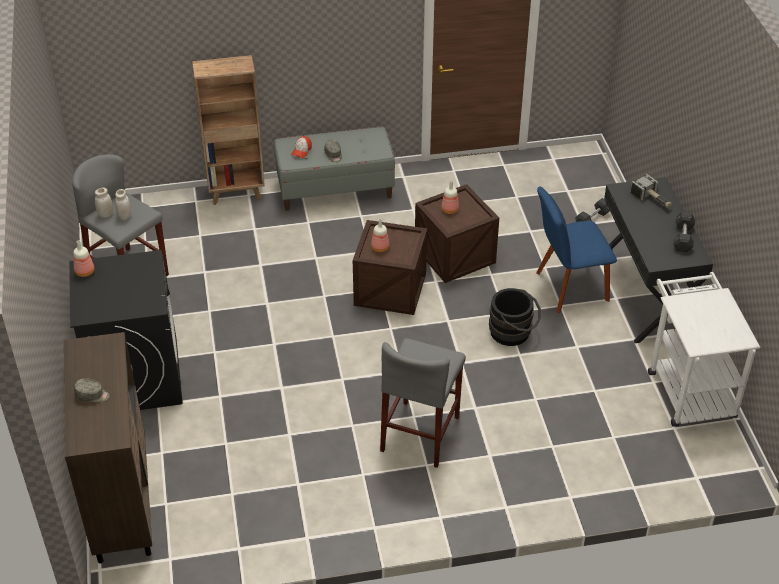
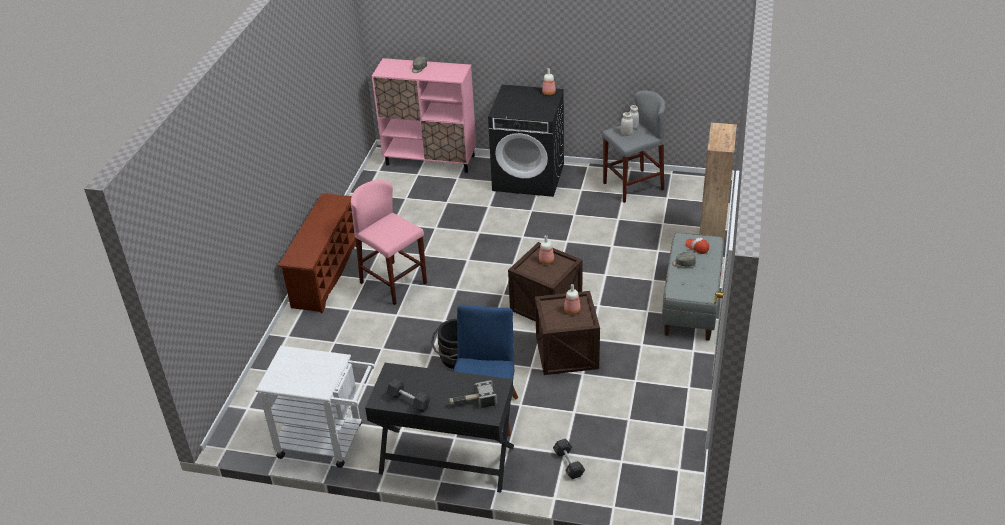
camera: 115 degrees right, 5 degrees down
brown cabinet [64,332,152,563] -> pink cabinet [372,58,476,173]
grey stool [380,338,466,468] -> pink stool [351,180,427,305]
none -> brown shoe rack [278,193,356,313]

